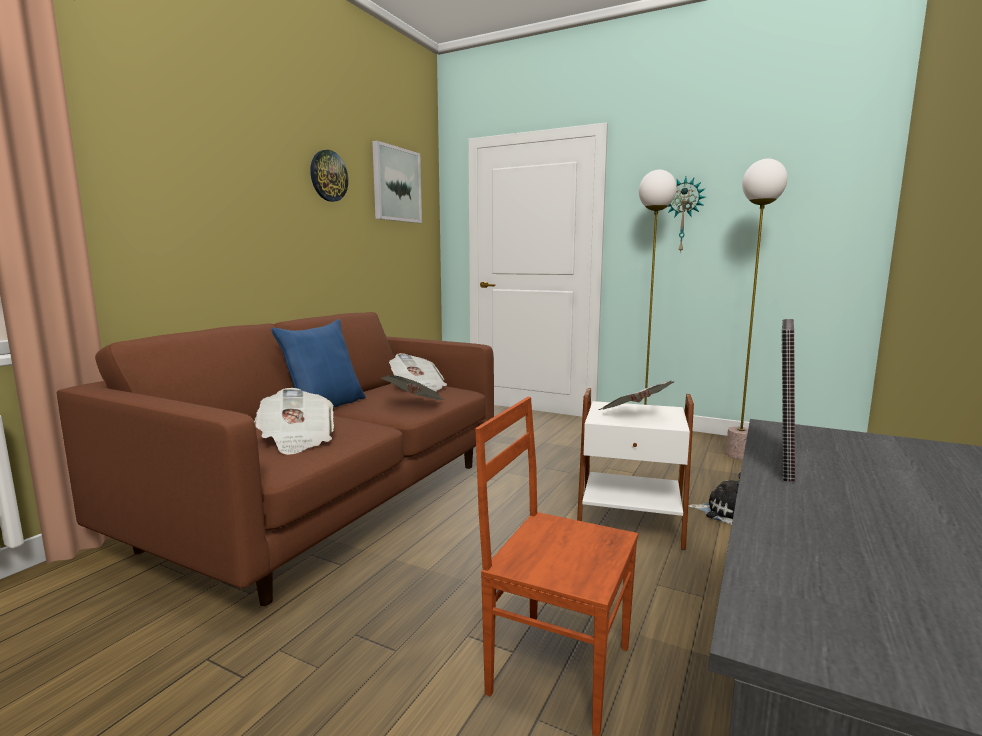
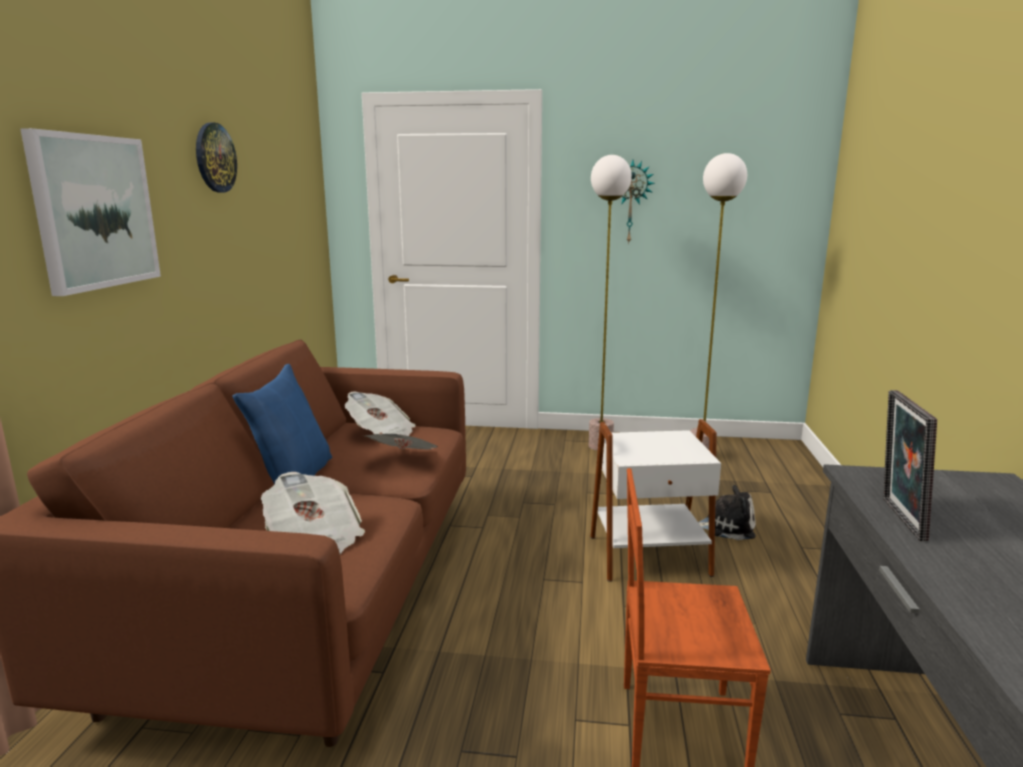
camera: 20 degrees left, 5 degrees up
picture [372,141,422,223] -> picture moved to [20,128,161,296]
newspaper [598,380,674,410] -> none

